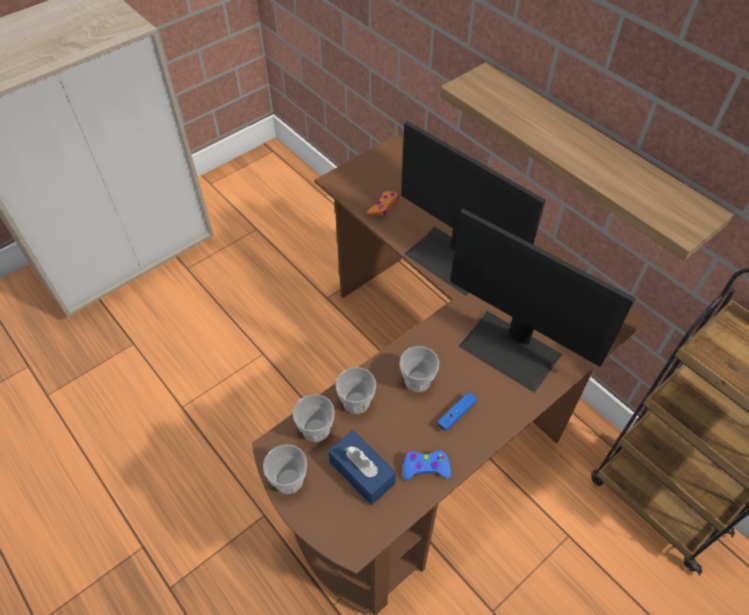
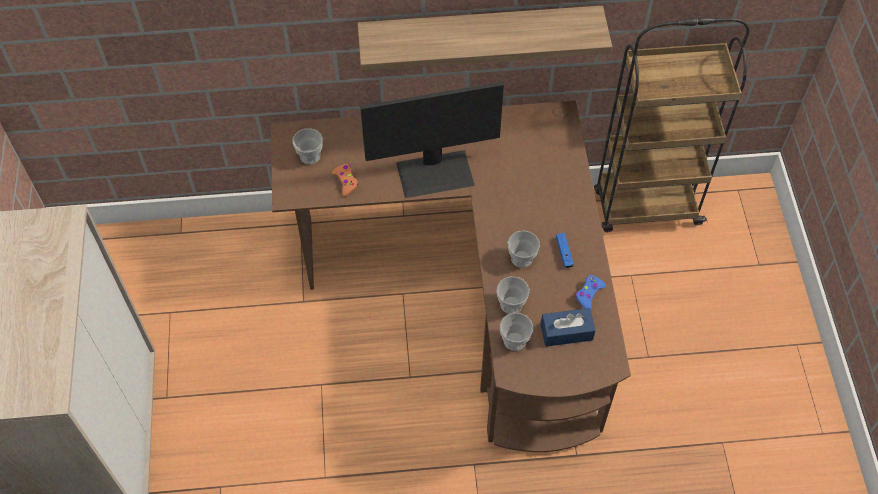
camera: 55 degrees left, 5 degrees up
cup [263,444,307,494] -> cup moved to [292,128,323,165]
monitor [450,209,636,393] -> none

